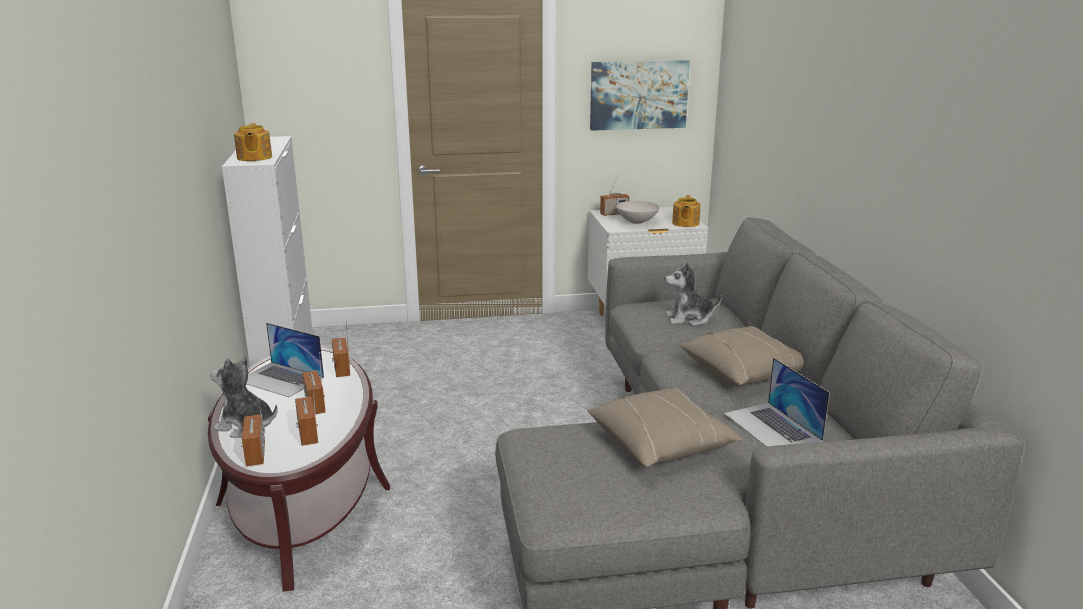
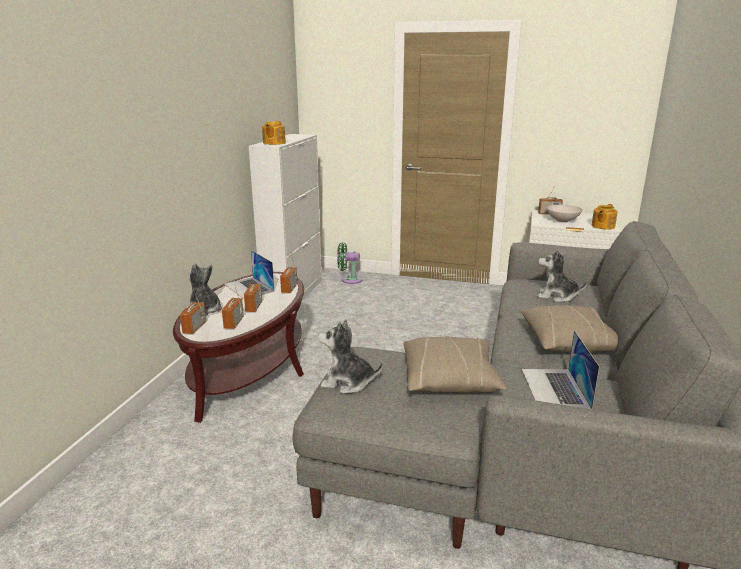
camera: 25 degrees right, 0 degrees up
picture [590,60,690,131] -> none
none -> plush toy [318,320,383,394]
none -> green fan [337,242,363,284]

